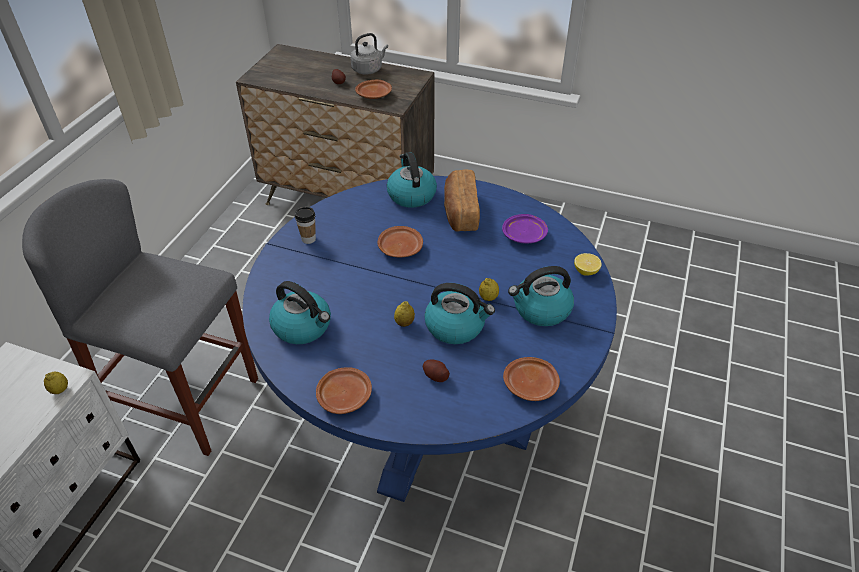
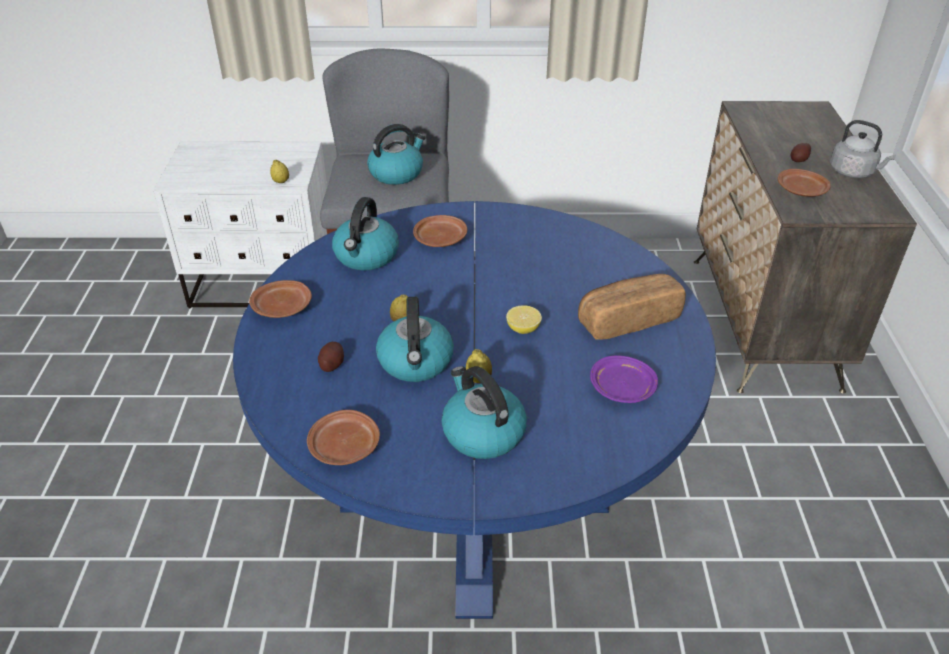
camera: 70 degrees right, 5 degrees down
cup [295,207,316,244] -> none
brown plate [377,226,423,258] -> brown plate moved to [413,215,467,247]
kettle [387,152,437,208] -> kettle moved to [367,124,426,185]
lemon [574,253,602,276] -> lemon moved to [506,306,542,334]

